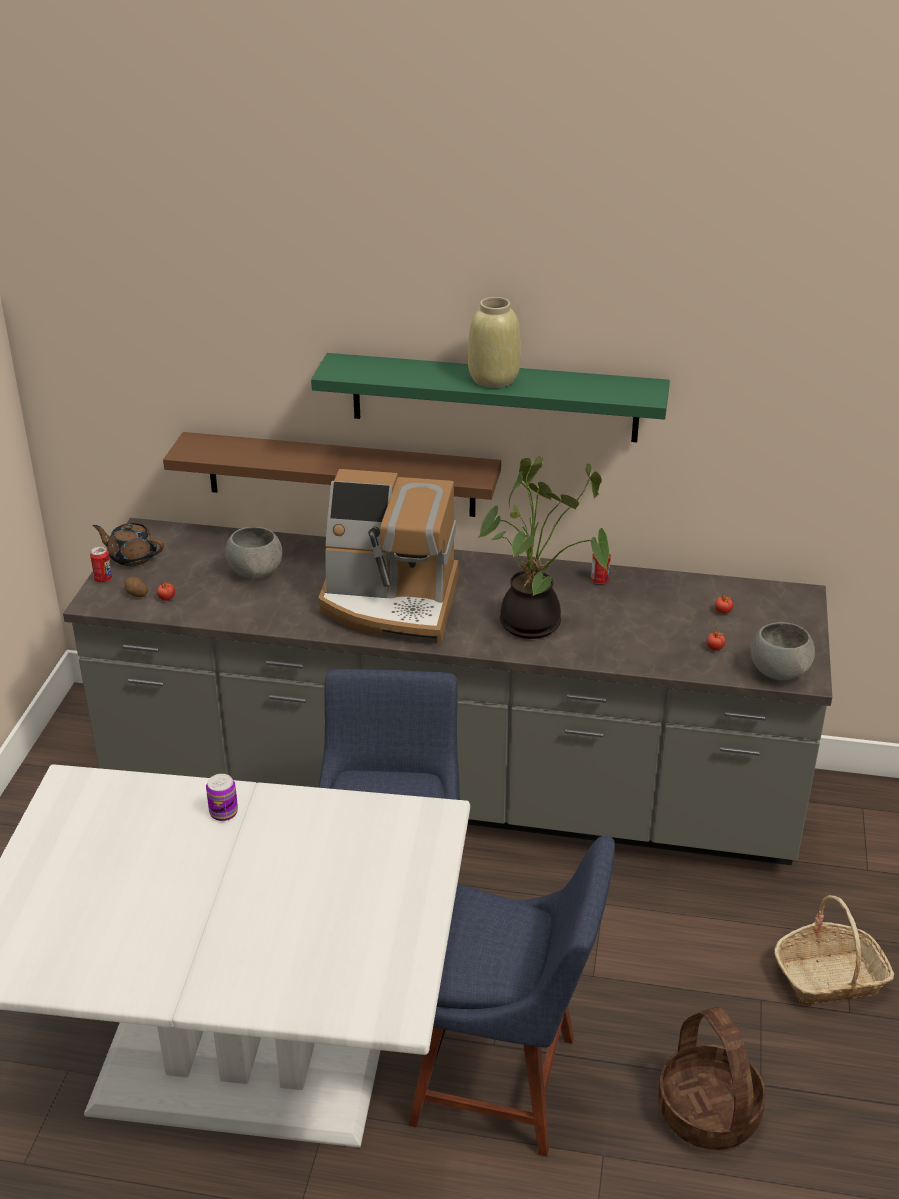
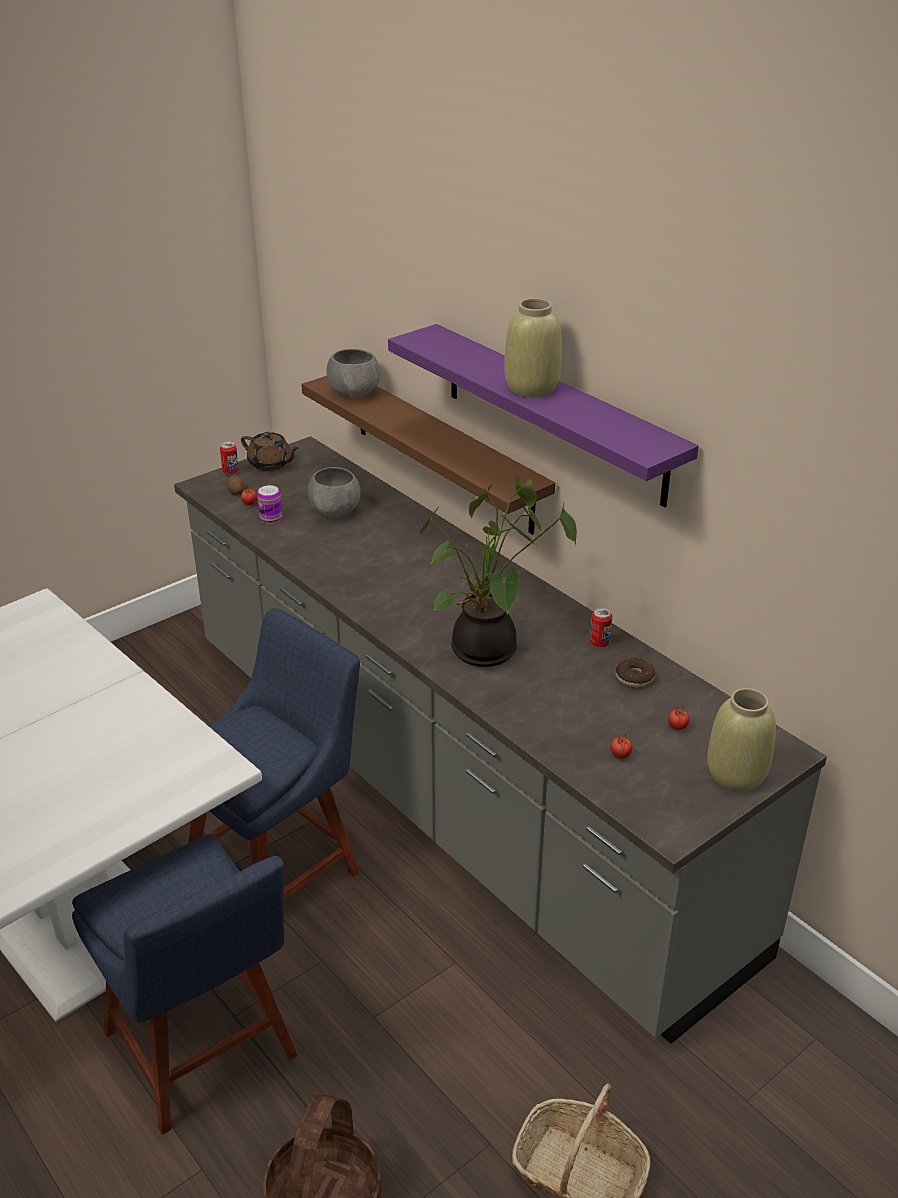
camera: 40 degrees right, 0 degrees up
brown teapot [93,523,164,566] -> brown teapot turned 150 degrees clockwise [241,432,299,471]
can [206,774,238,821] -> can moved to [257,485,282,524]
green shelf [311,353,670,442] -> purple shelf [388,324,699,507]
coffee machine [318,469,458,644] -> none
grey bowl [751,622,815,680] -> grey bowl moved to [326,349,380,397]
none -> donut [616,658,655,687]
none -> beige vase [707,688,776,791]

